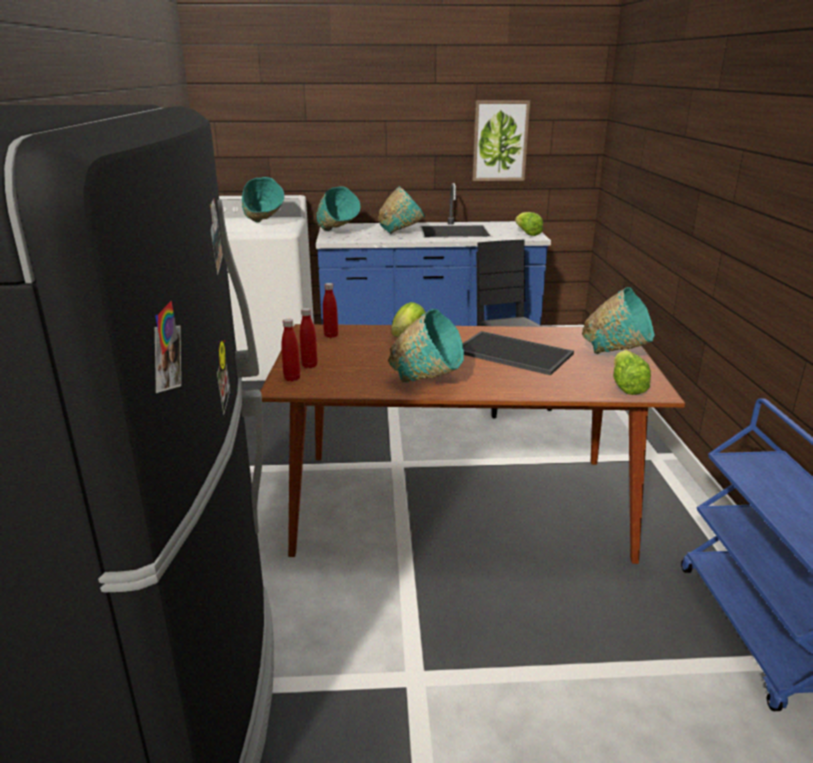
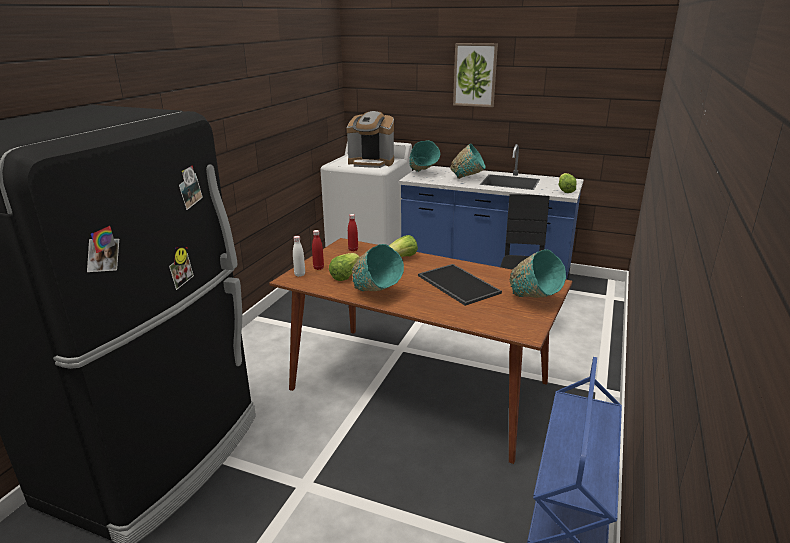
camera: 25 degrees right, 0 degrees up
turquoise bowl [242,177,284,223] -> coffee machine [347,111,394,168]
red bottle [281,319,300,382] -> white bottle [293,236,305,277]
picture [473,100,530,181] -> picture moved to [453,43,498,107]
lettuce [613,350,651,395] -> lettuce moved to [329,253,360,281]

